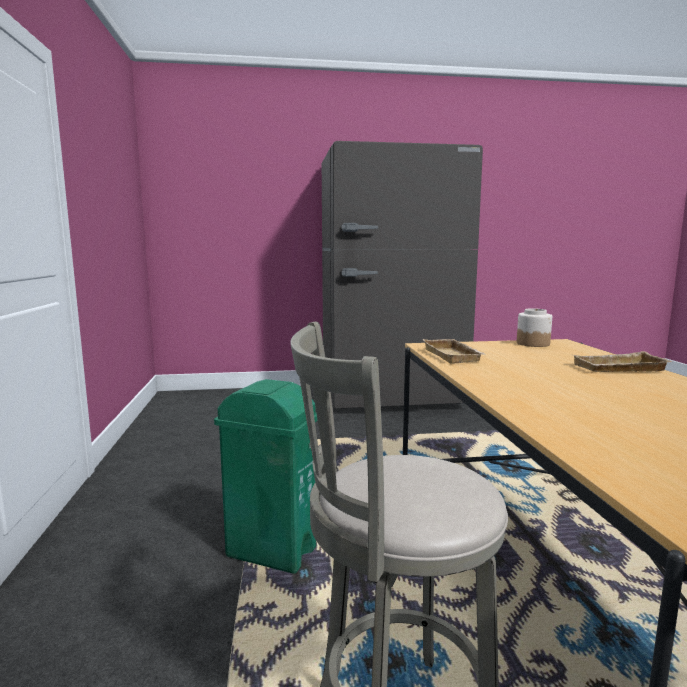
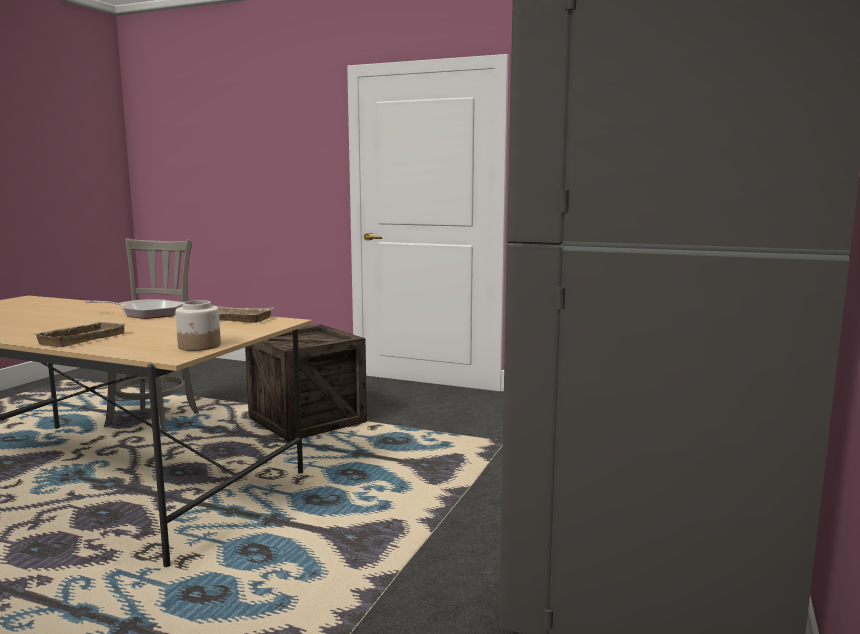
camera: 120 degrees right, 0 degrees up
green trash can [214,379,318,574] -> crate [245,324,367,442]
none -> frying pan [85,300,184,319]

